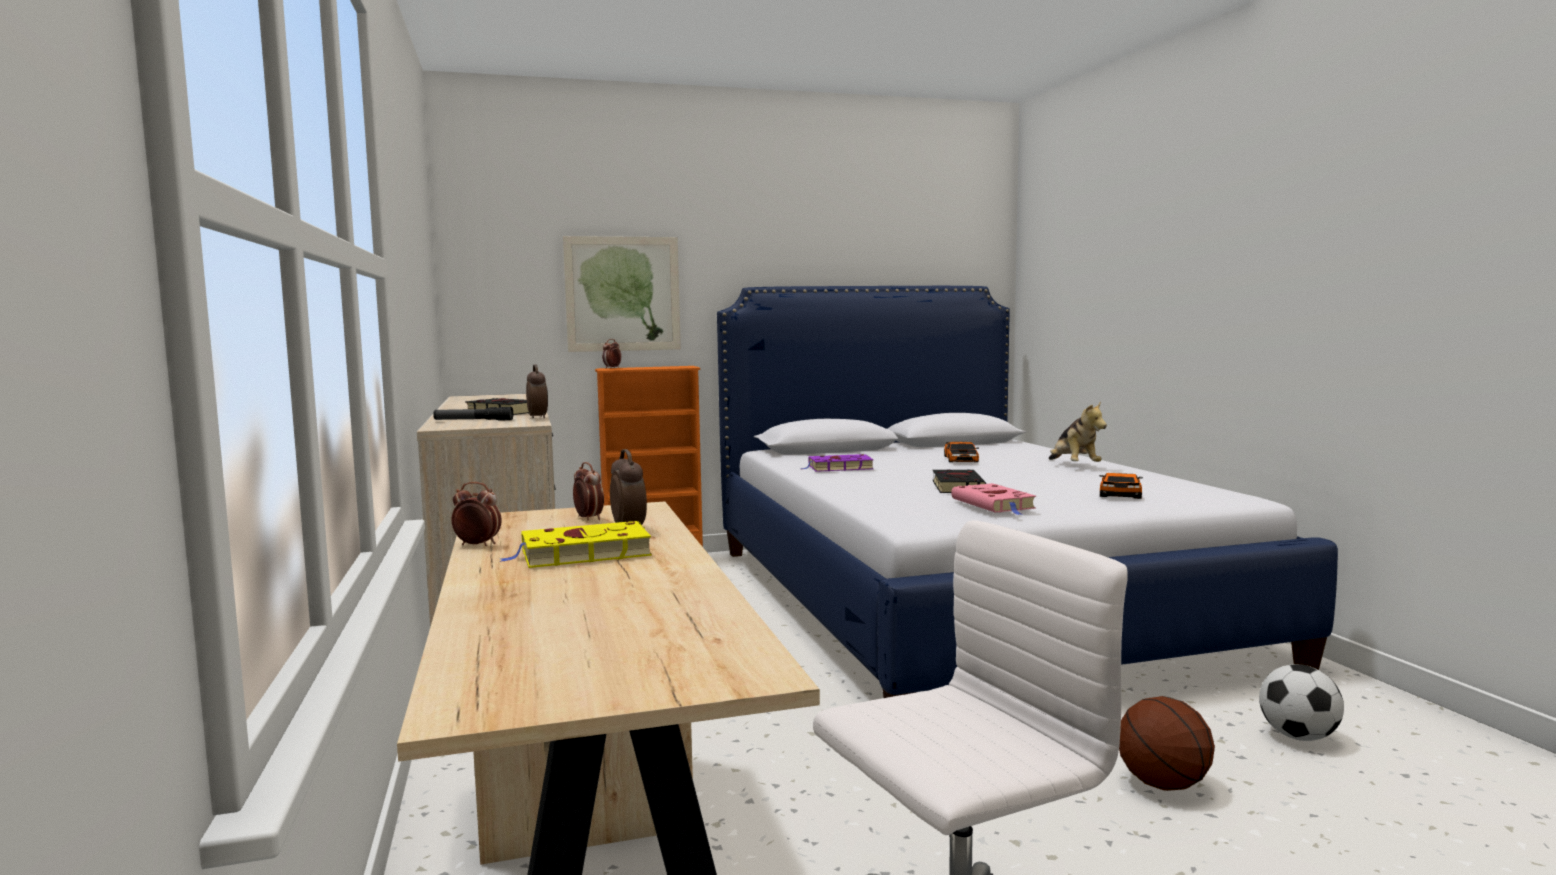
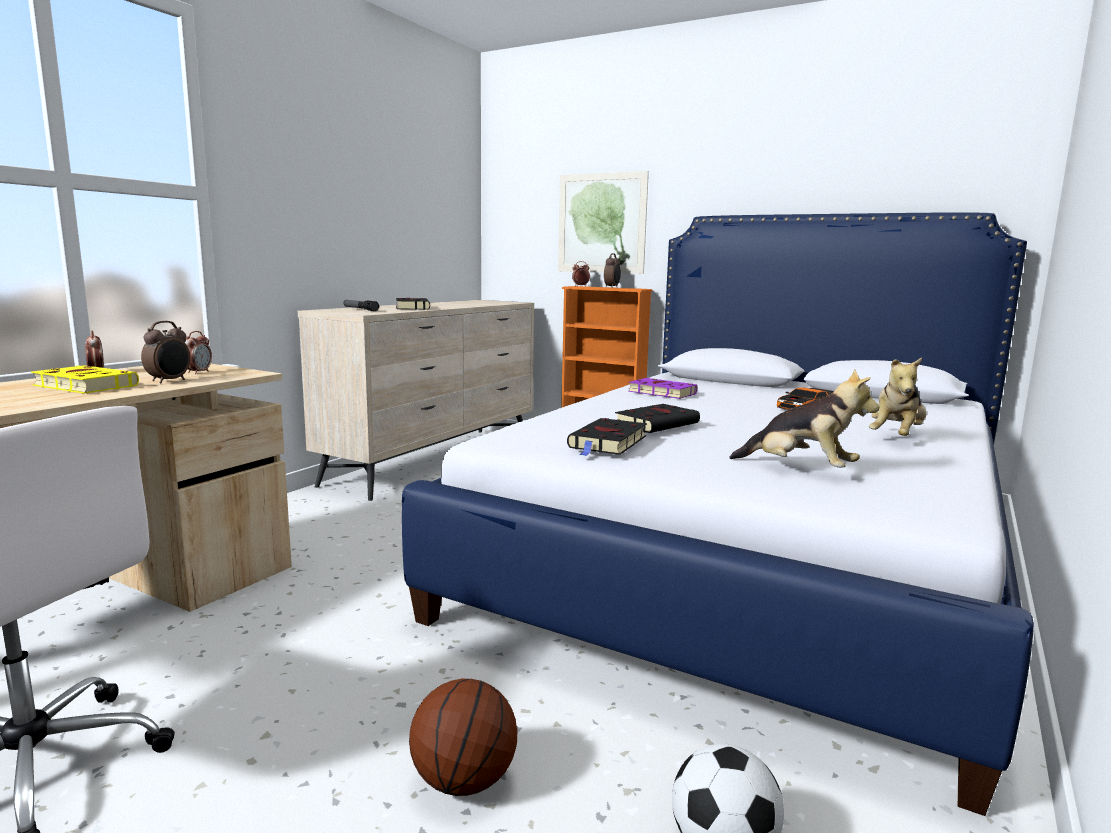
camera: 45 degrees right, 5 degrees up
alarm clock [526,364,548,418] -> alarm clock moved to [604,253,621,287]
pink book [951,483,1036,515] -> black book [567,418,647,456]
toy car [1100,473,1143,499] -> plush toy [729,369,879,468]

